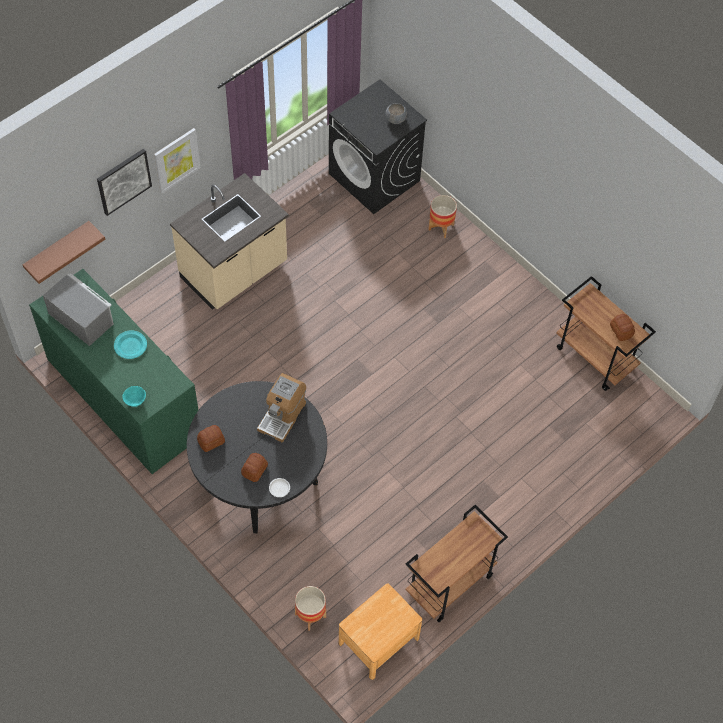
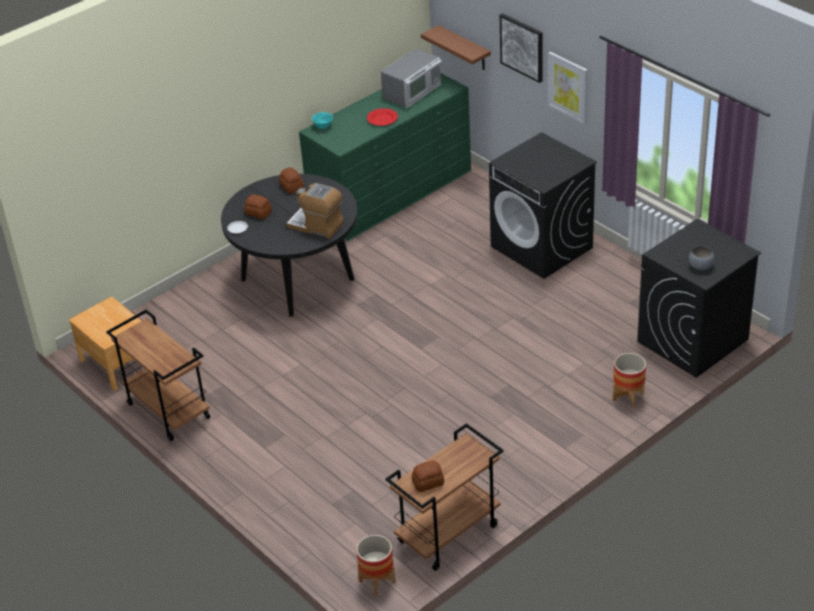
camera: 95 degrees right, 20 degrees down
turquoise plate [114,330,147,359] -> red plate [367,108,398,126]
beige counter [170,173,289,310] -> black washing machine [489,132,597,279]
planter [295,586,326,631] -> planter moved to [356,535,396,596]

